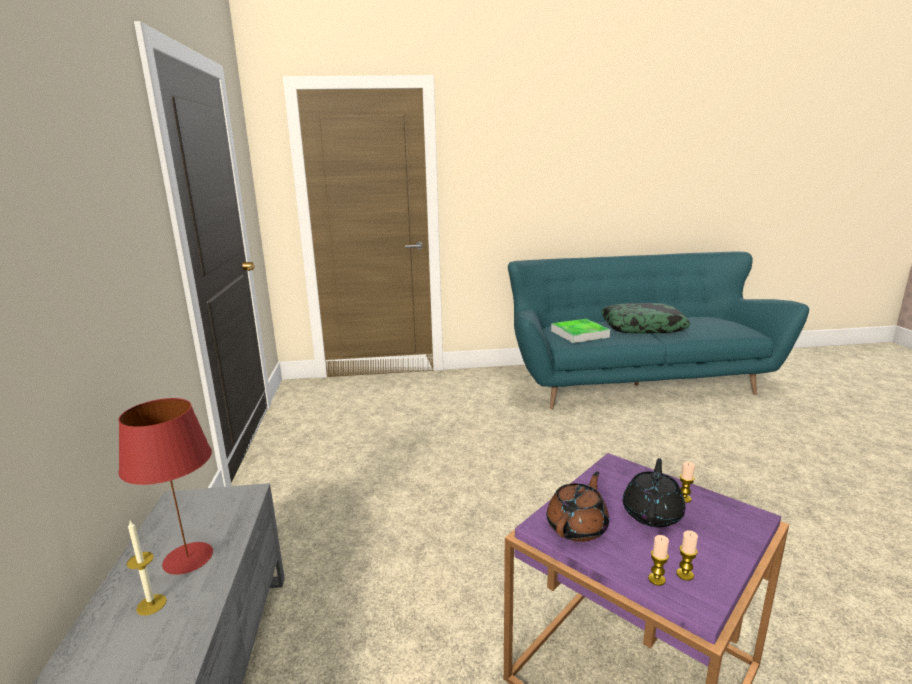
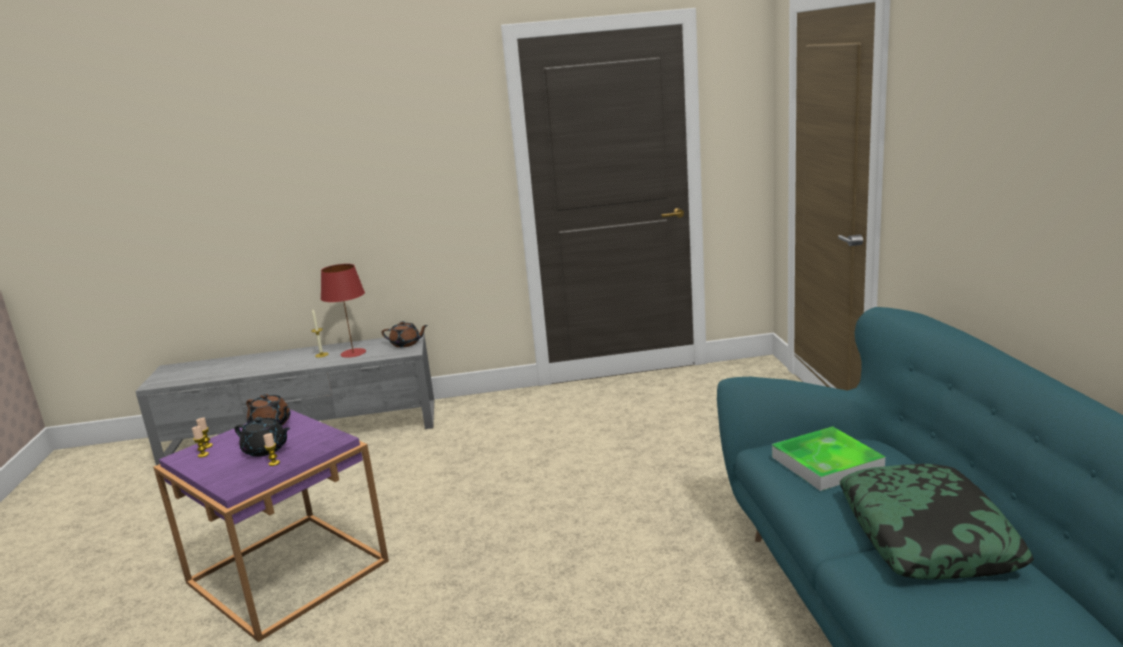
camera: 90 degrees right, 0 degrees up
none -> brown teapot [381,321,428,347]

